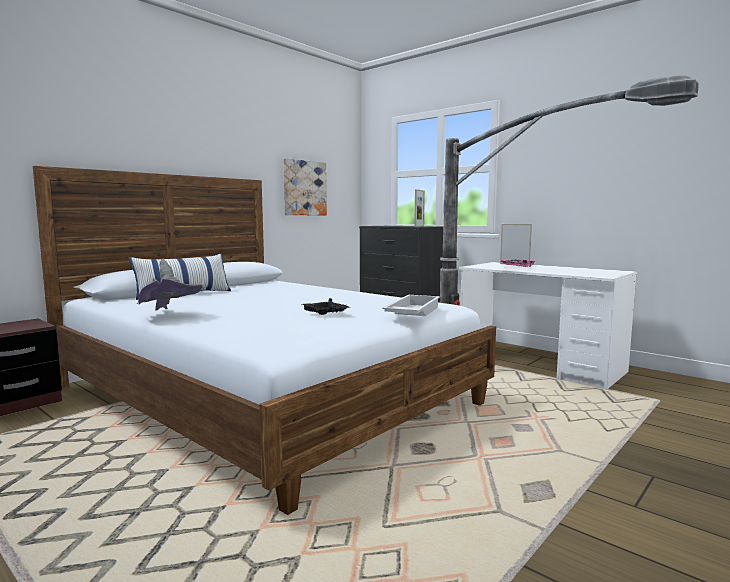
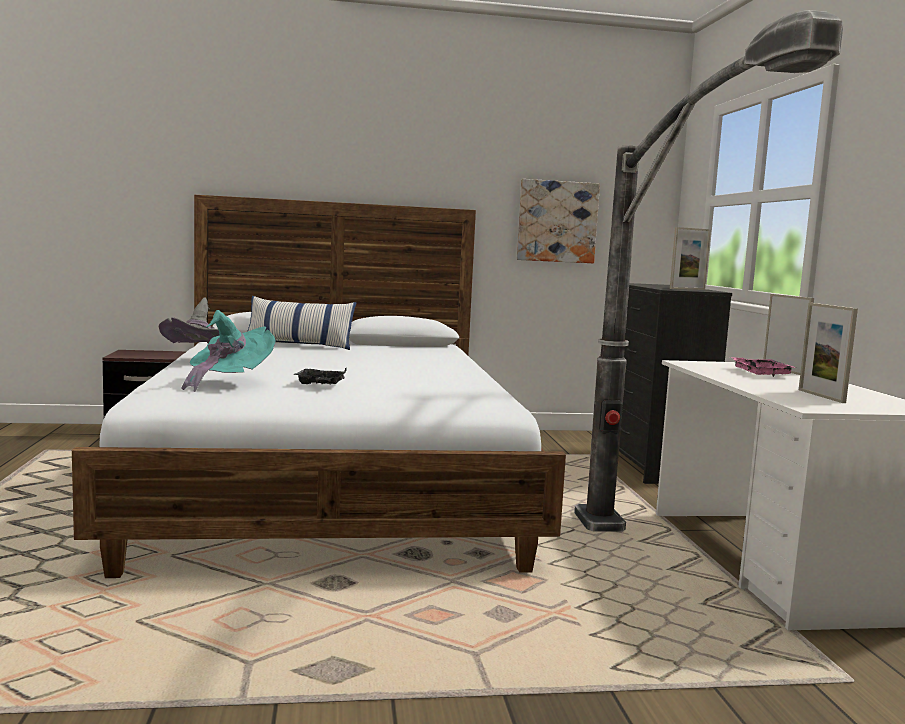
camera: 40 degrees right, 0 degrees up
white tray [382,295,440,316] -> none
none -> turquoise hat [181,310,275,392]
none -> picture frame [799,303,858,403]

